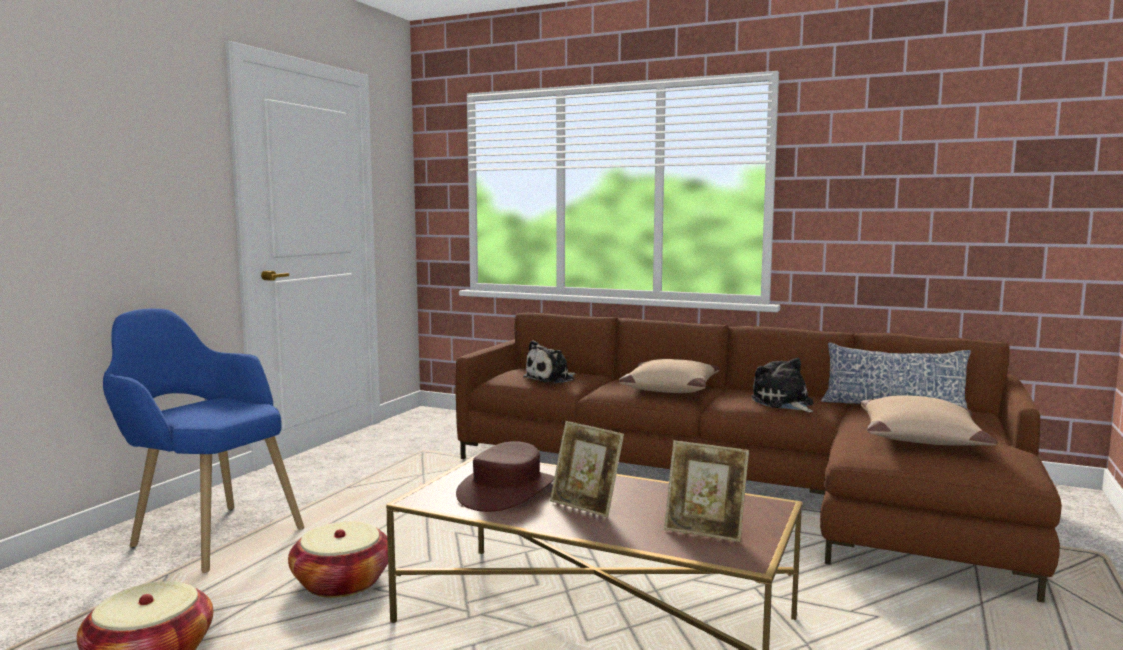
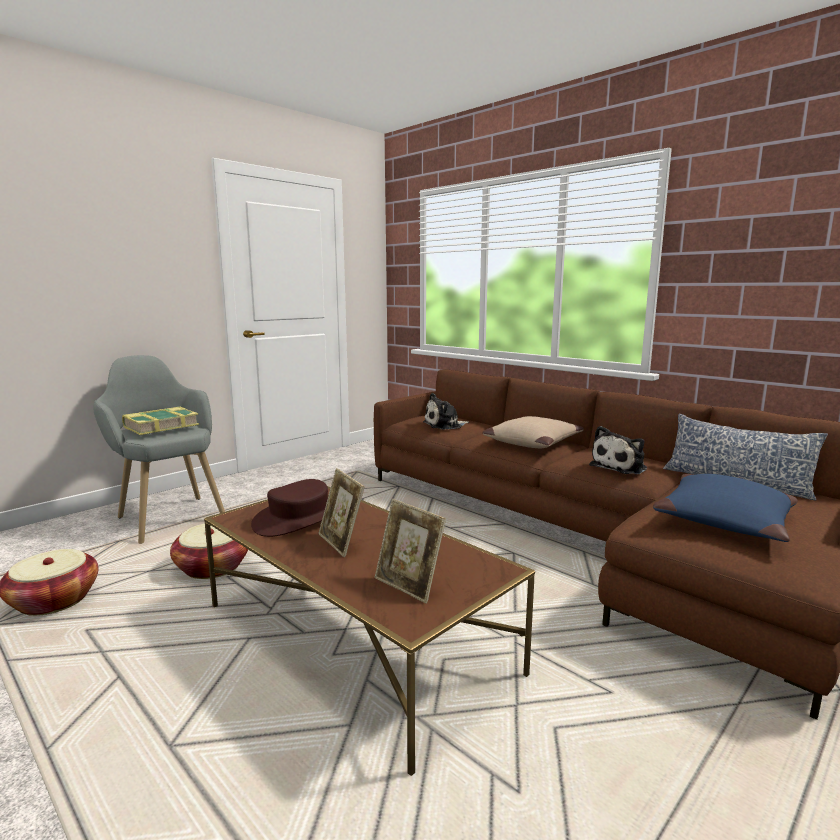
camera: 20 degrees right, 5 degrees up
blue armchair [103,308,304,573] -> grey armchair [94,355,225,544]
plush toy [751,358,813,412] -> plush toy turned 135 degrees counterclockwise [589,426,647,474]
beige pillow [860,395,998,446] -> blue pillow [653,474,798,542]
none -> book [122,406,199,435]

